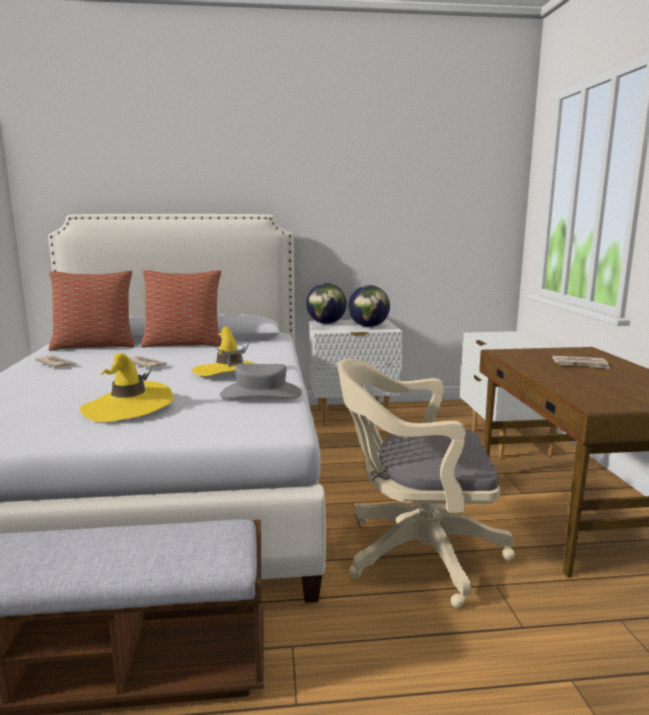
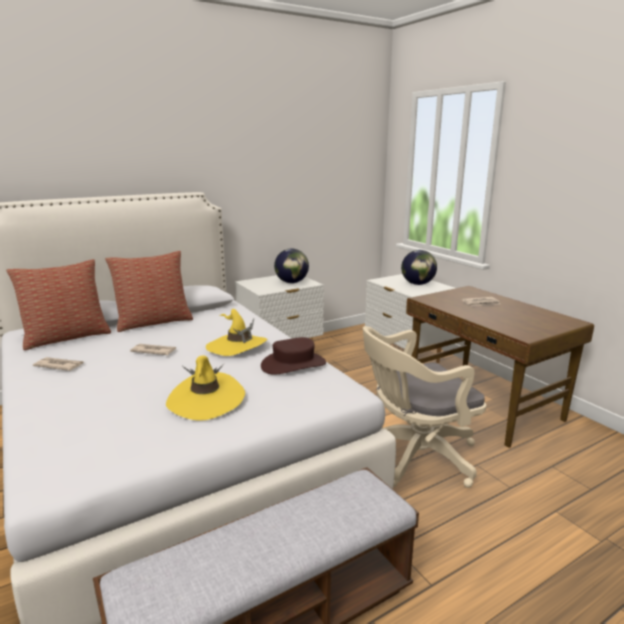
camera: 25 degrees left, 5 degrees up
grey hat [220,364,302,398] -> brown hat [261,337,326,375]
globe [306,283,347,324] -> globe moved to [401,250,437,285]

